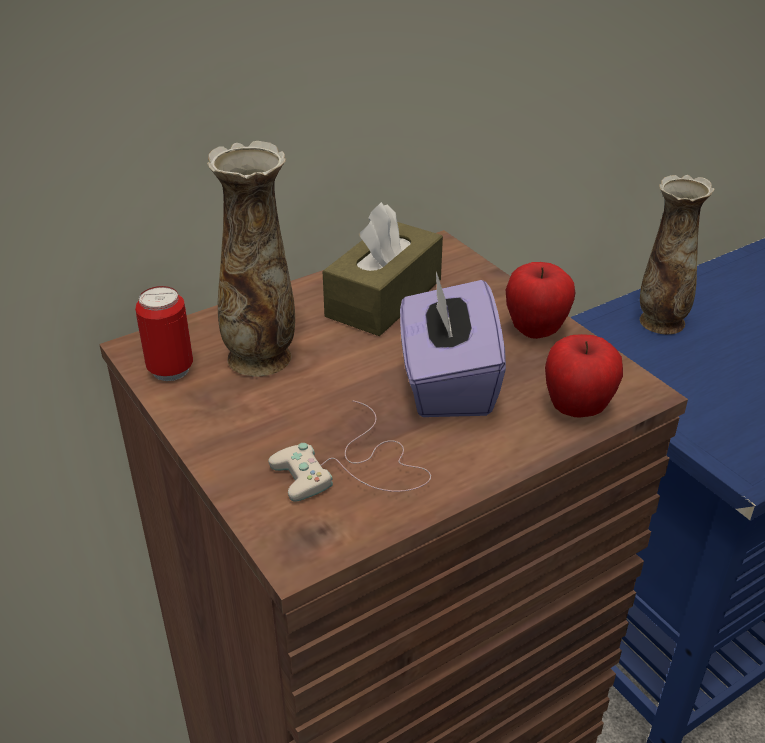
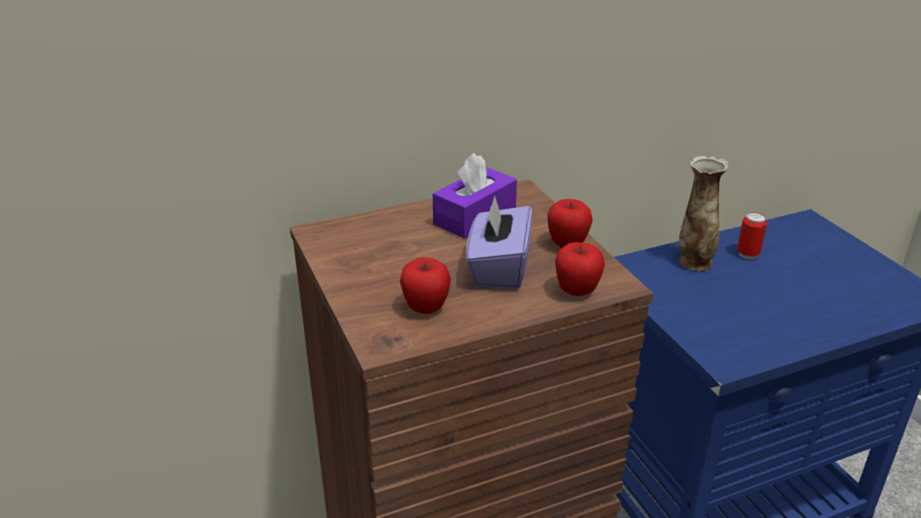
camera: 10 degrees right, 5 degrees down
can [135,286,193,381] -> can moved to [737,212,767,259]
vase [207,141,295,377] -> none
white game controller [268,400,431,502] -> apple [400,257,451,314]
brown tissue box [323,202,443,336] -> purple tissue box [433,153,517,239]

